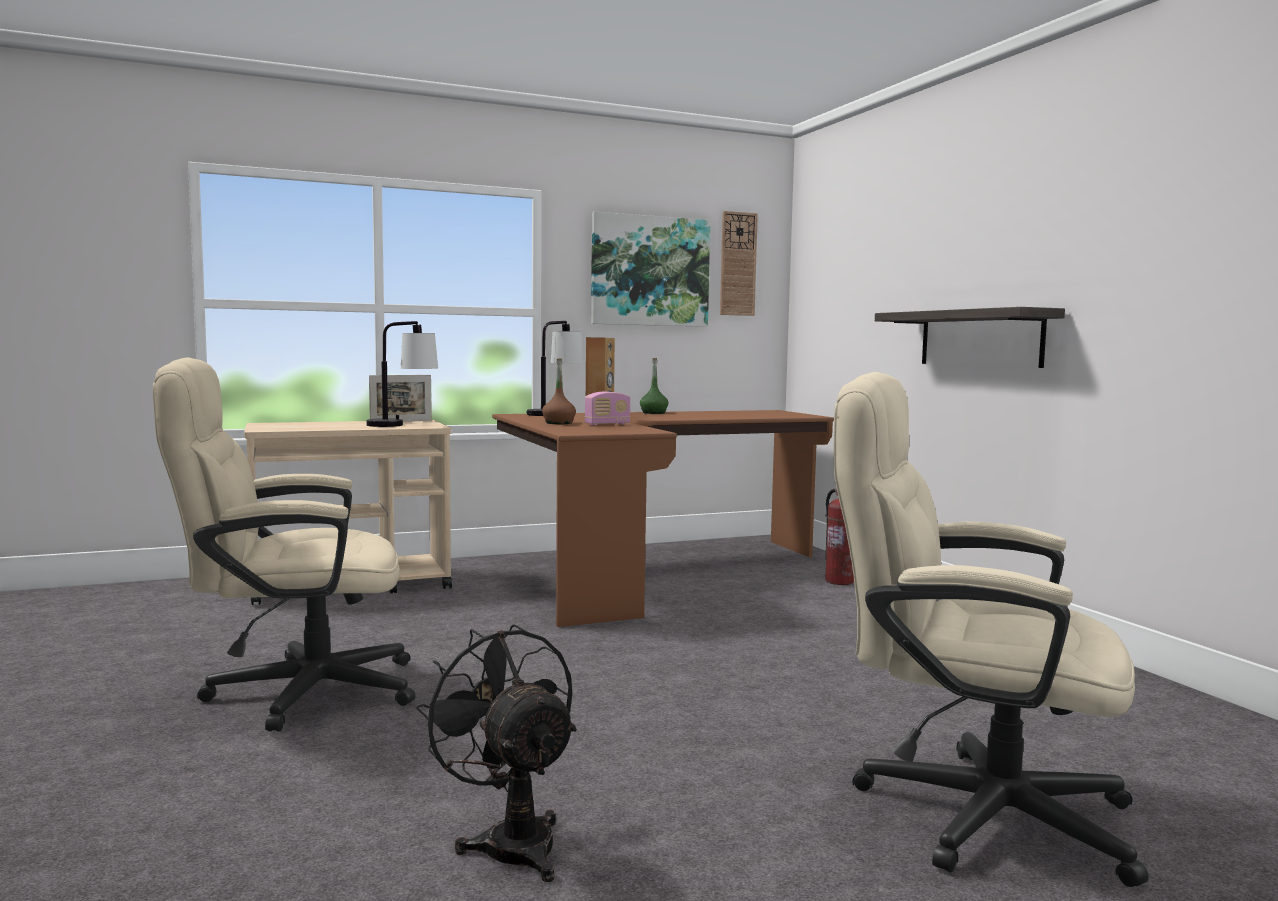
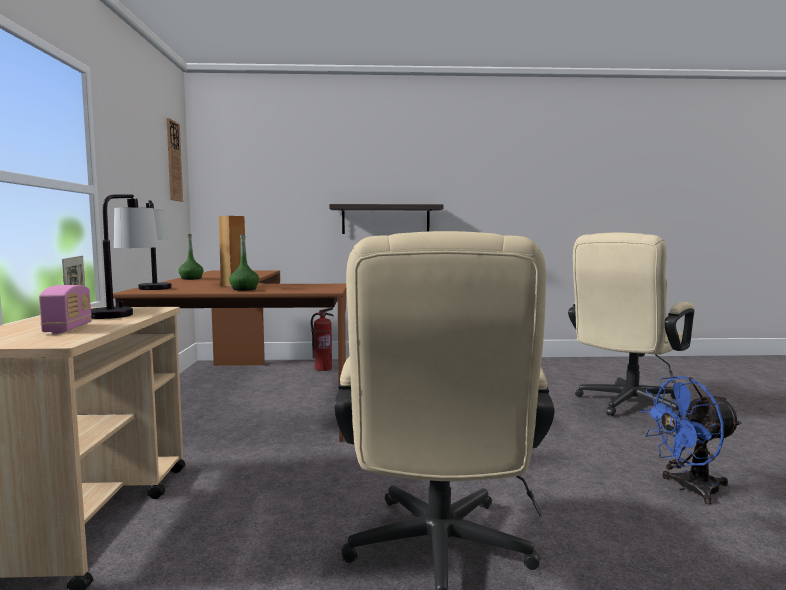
camera: 70 degrees left, 0 degrees up
black fan [417,624,577,882] -> blue fan [640,376,742,505]
brown bottle [542,359,576,424] -> green bottle [229,234,259,291]
radio [585,392,630,425] -> radio moved to [39,285,92,334]
picture [591,212,710,327] -> none

